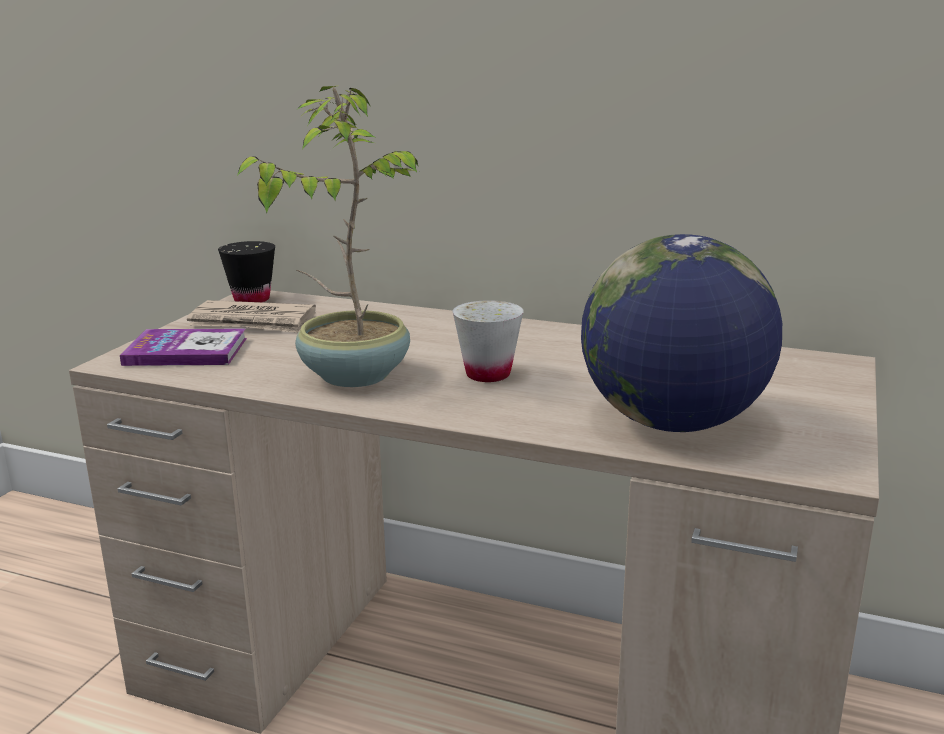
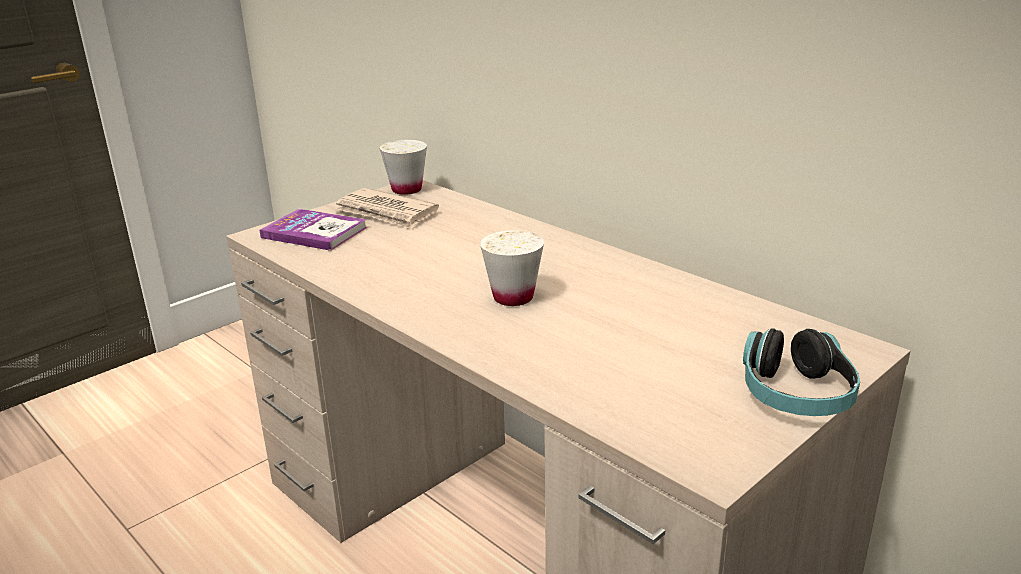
camera: 25 degrees right, 5 degrees up
black cup [218,241,275,302] -> white cup [380,140,427,195]
potted plant [236,86,418,387] -> none
globe [581,234,782,432] -> none
none -> headphones [743,328,860,416]

